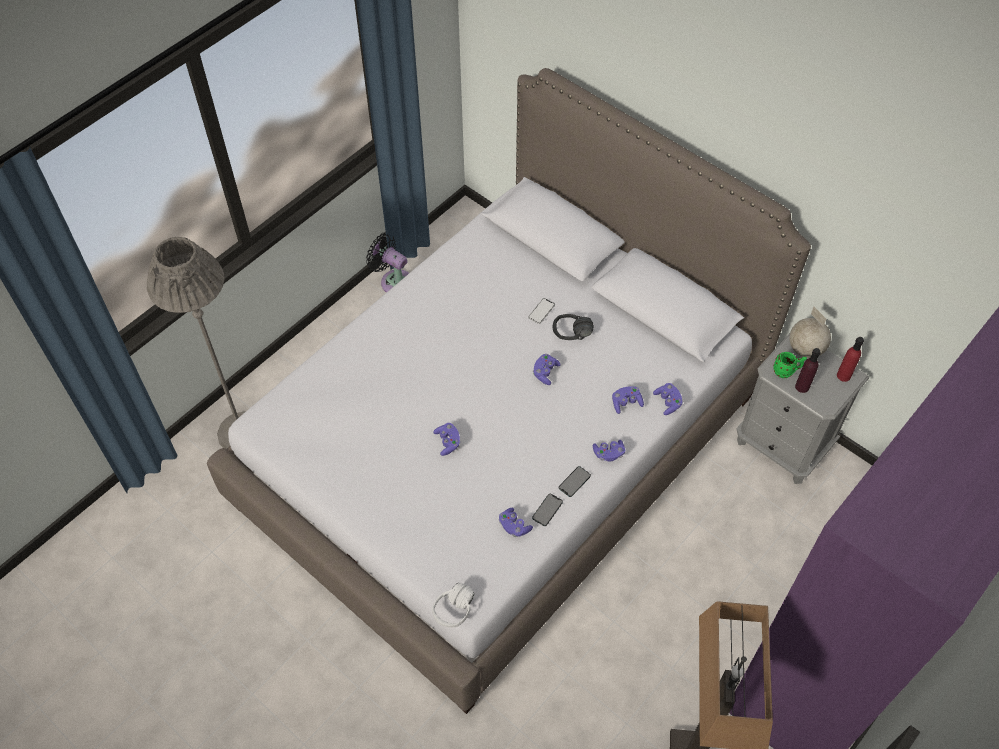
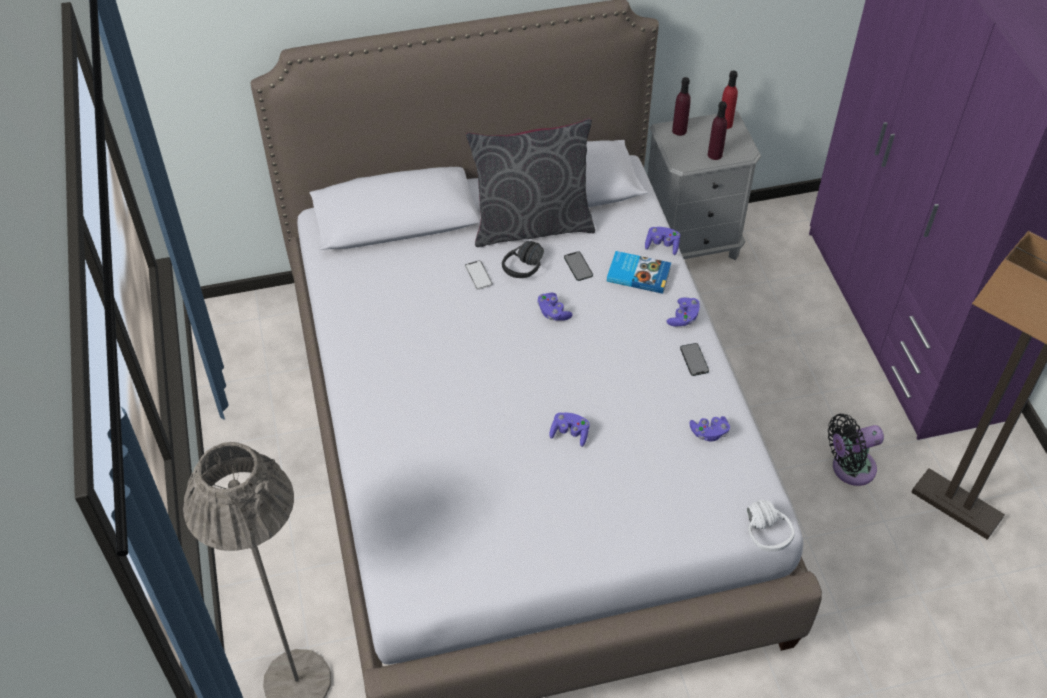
camera: 55 degrees left, 5 degrees down
black fan [366,232,409,293] -> black fan moved to [828,414,884,486]
phone [532,494,563,526] -> phone moved to [564,251,593,281]
purple game controller [612,386,644,414] -> book [607,251,671,294]
green mug [773,352,807,378] -> none
globe [789,307,831,358] -> purple bottle [672,77,691,136]
none -> grey pillow [466,118,595,247]

